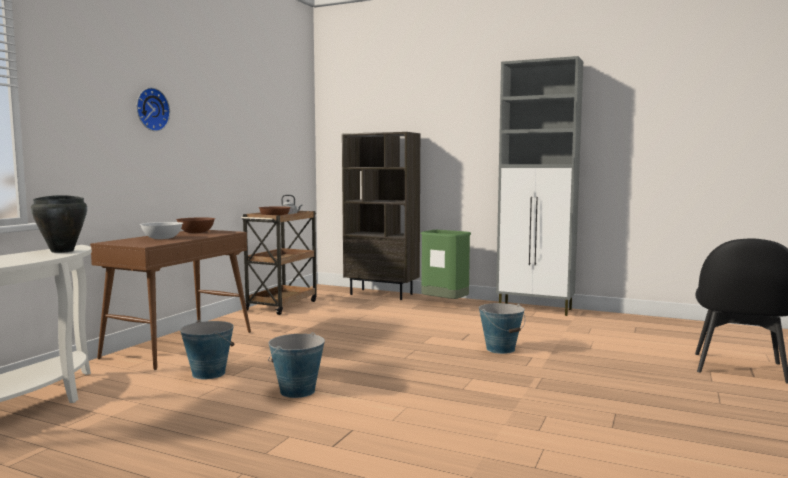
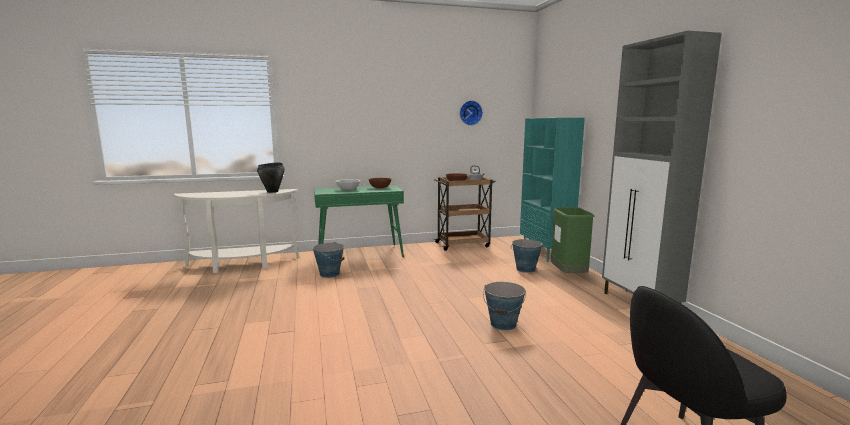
camera: 50 degrees right, 5 degrees up
brown console table [90,230,251,370] -> green console table [314,185,404,257]
wall clock [137,88,170,131] -> wall clock moved to [460,101,483,126]
bucket [268,332,325,398] -> bucket moved to [511,239,542,273]
brown bookcase [342,132,420,300] -> turquoise bookcase [520,118,585,262]

